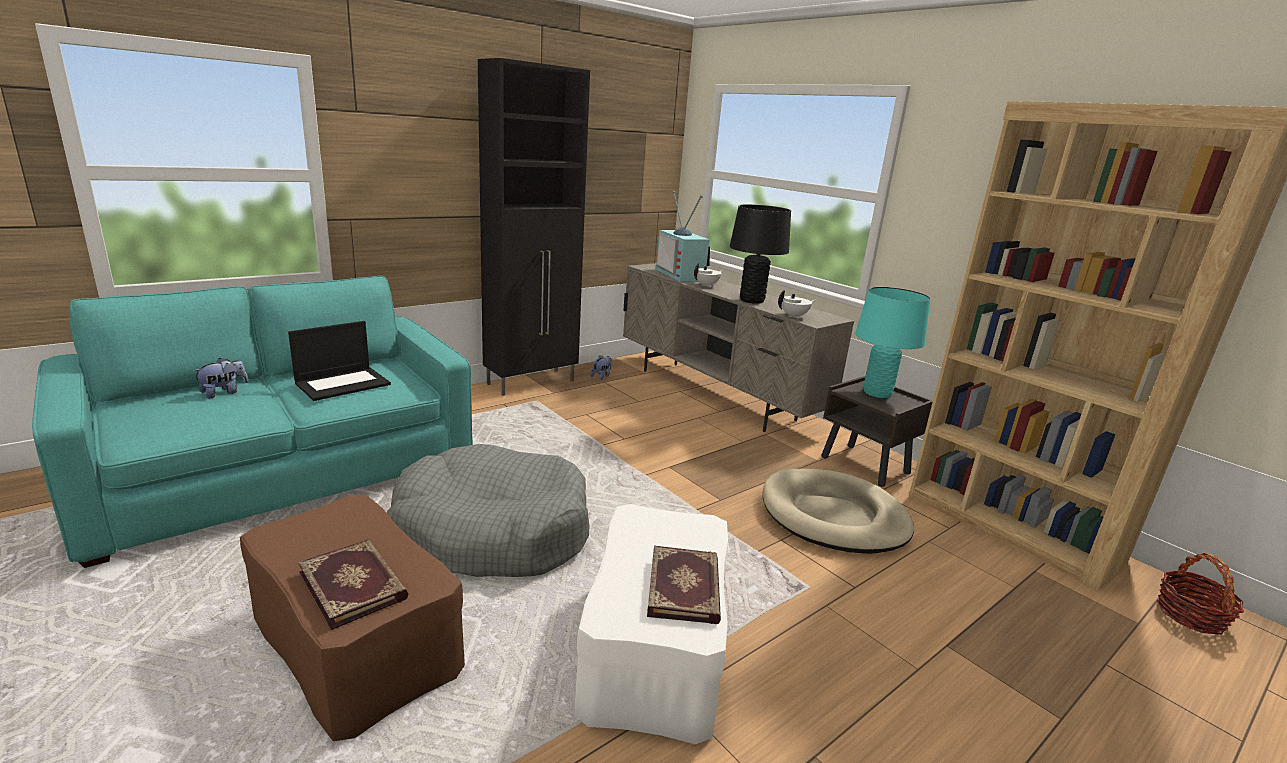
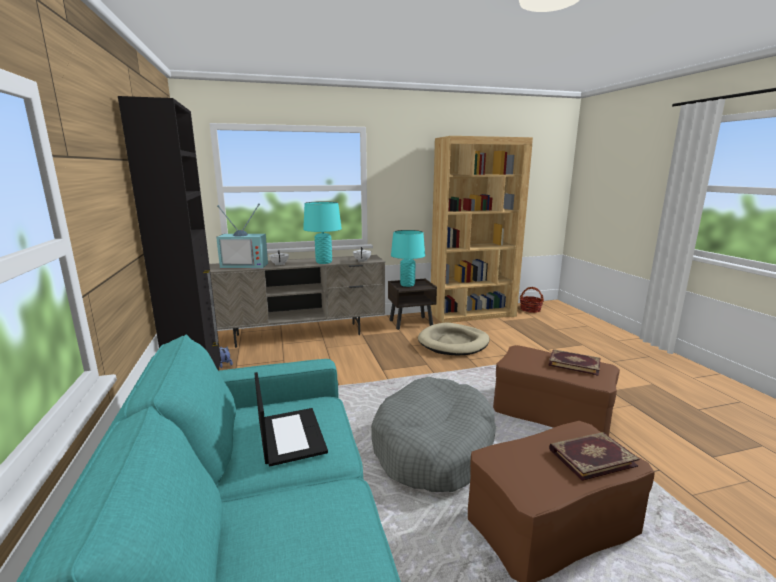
camera: 65 degrees left, 5 degrees down
plush toy [192,358,248,398] -> none
white ottoman [574,504,728,744] -> brown ottoman [493,345,620,436]
black table lamp [730,204,791,304] -> turquoise table lamp [303,201,342,264]

